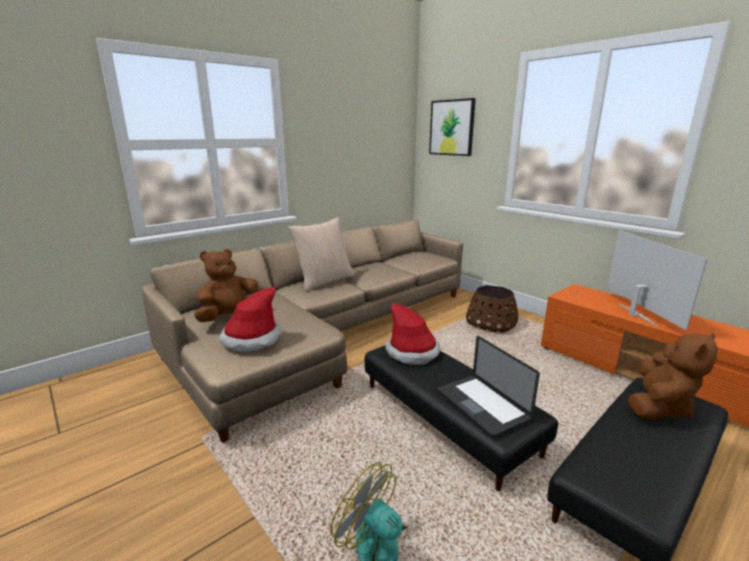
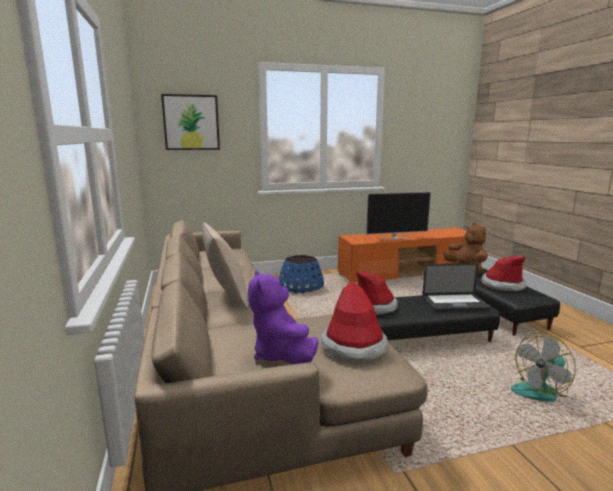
camera: 65 degrees left, 5 degrees down
brown plush toy [194,249,258,322] -> purple plush toy [248,270,318,364]
brown planter [466,285,518,333] -> blue planter [279,255,324,293]
television [607,230,707,330] -> television turned 150 degrees clockwise [366,192,431,239]
none -> hat [481,256,527,291]

